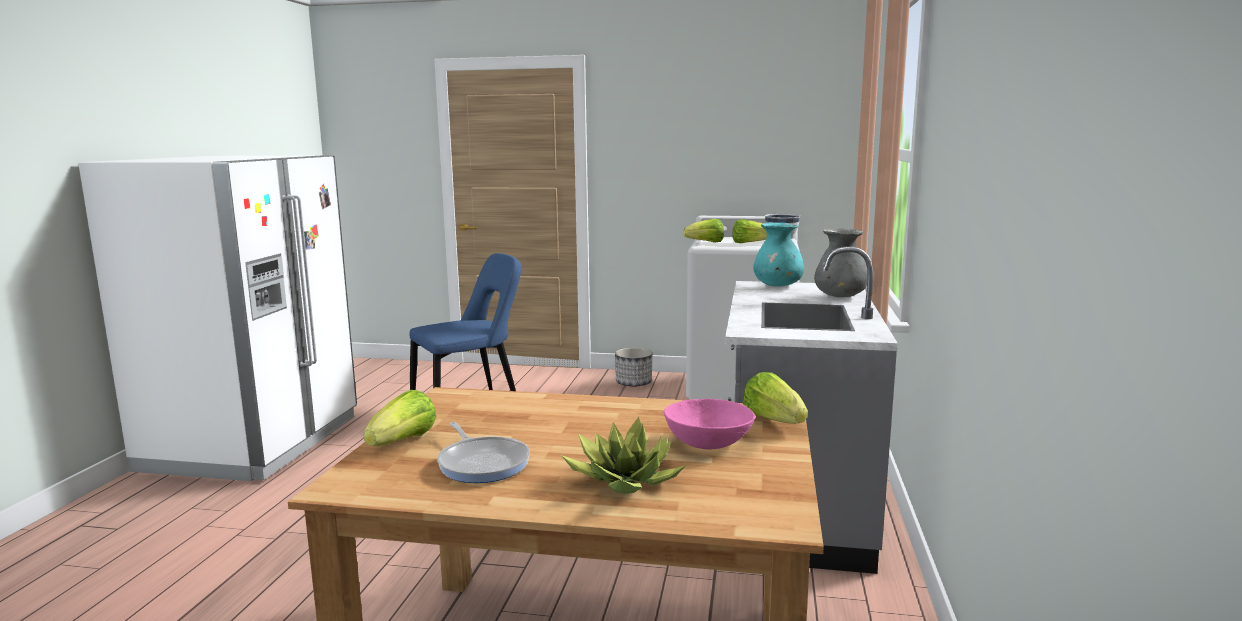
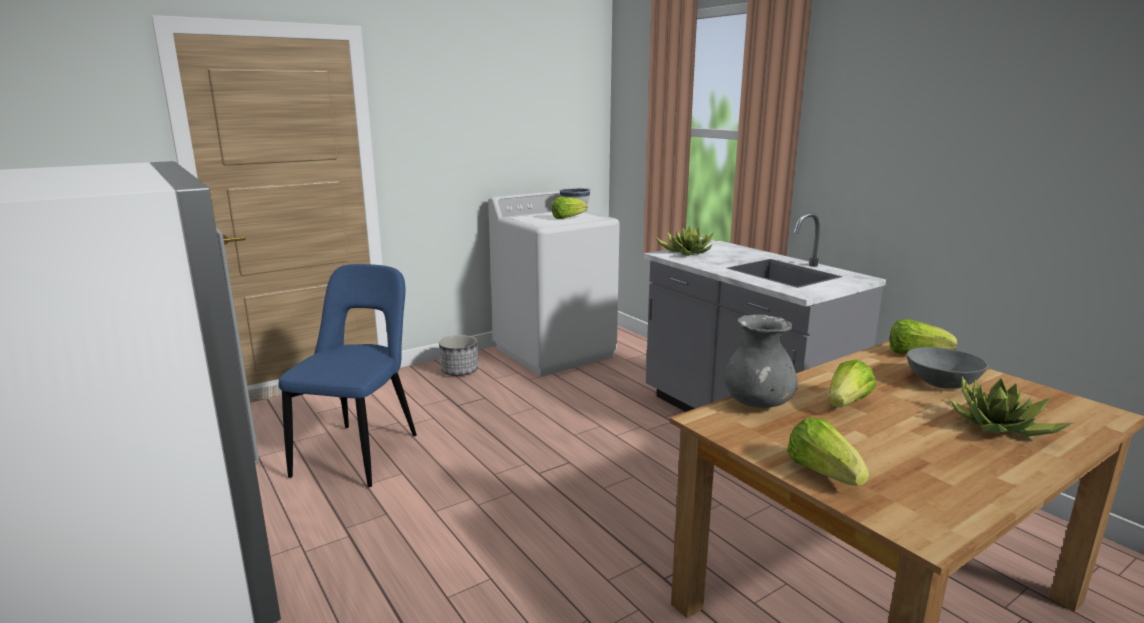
camera: 45 degrees left, 5 degrees up
frying pan [437,422,530,483] -> none
pink bowl [664,399,755,450] -> grey bowl [906,347,988,389]
lettuce [684,219,724,243] -> lettuce moved to [829,360,876,408]
turquoise vase [753,223,804,287] -> potted plant [654,225,714,256]
grey vase [814,228,867,297] -> grey vase moved to [724,314,798,408]

